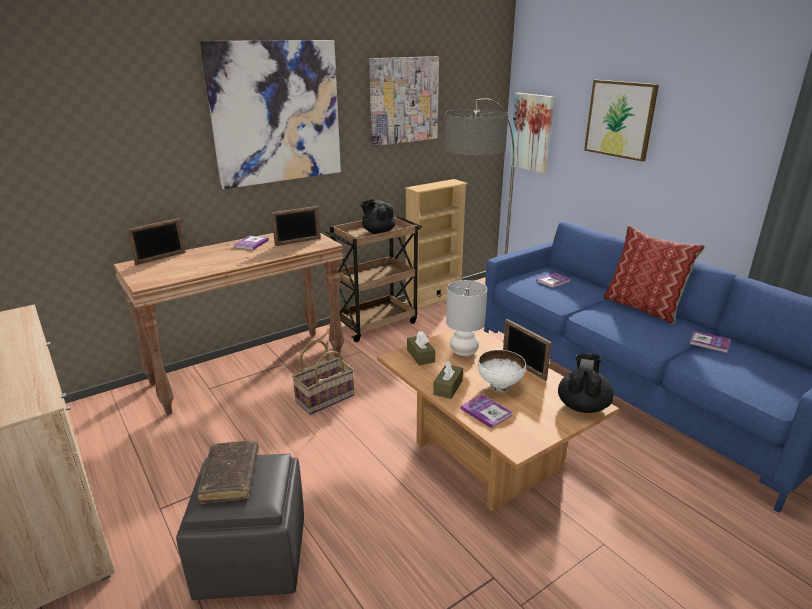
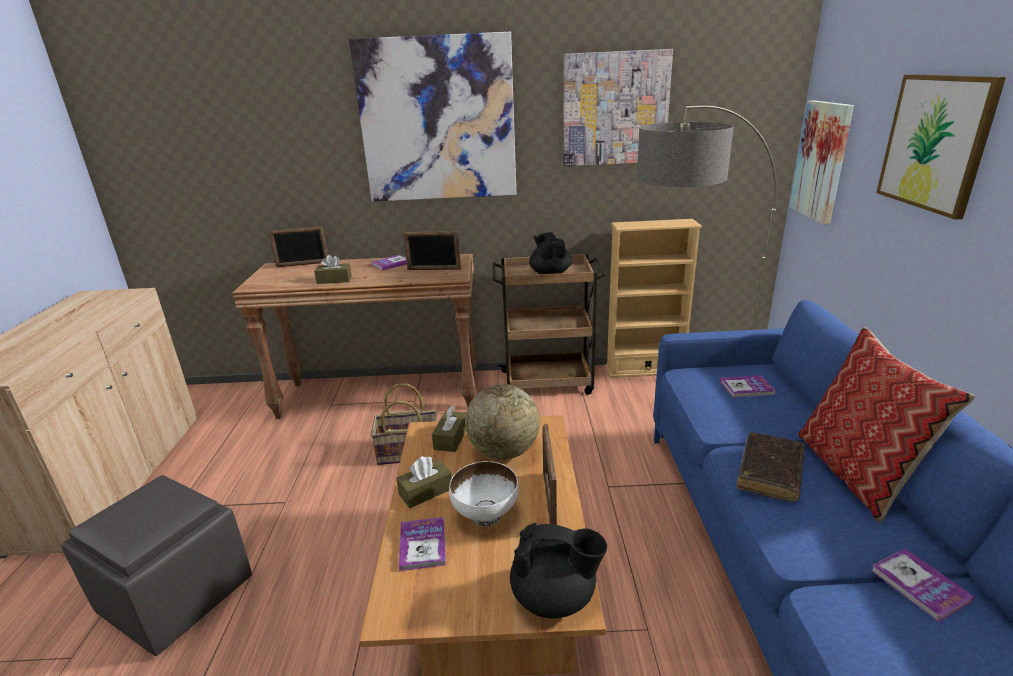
camera: 35 degrees right, 0 degrees up
brown book [197,441,259,504] -> brown book moved to [737,432,805,502]
grey table lamp [446,280,487,356] -> globe [465,384,540,460]
black teapot [558,353,614,413] -> black teapot turned 45 degrees clockwise [510,523,607,618]
none -> brown tissue box [314,254,352,284]

